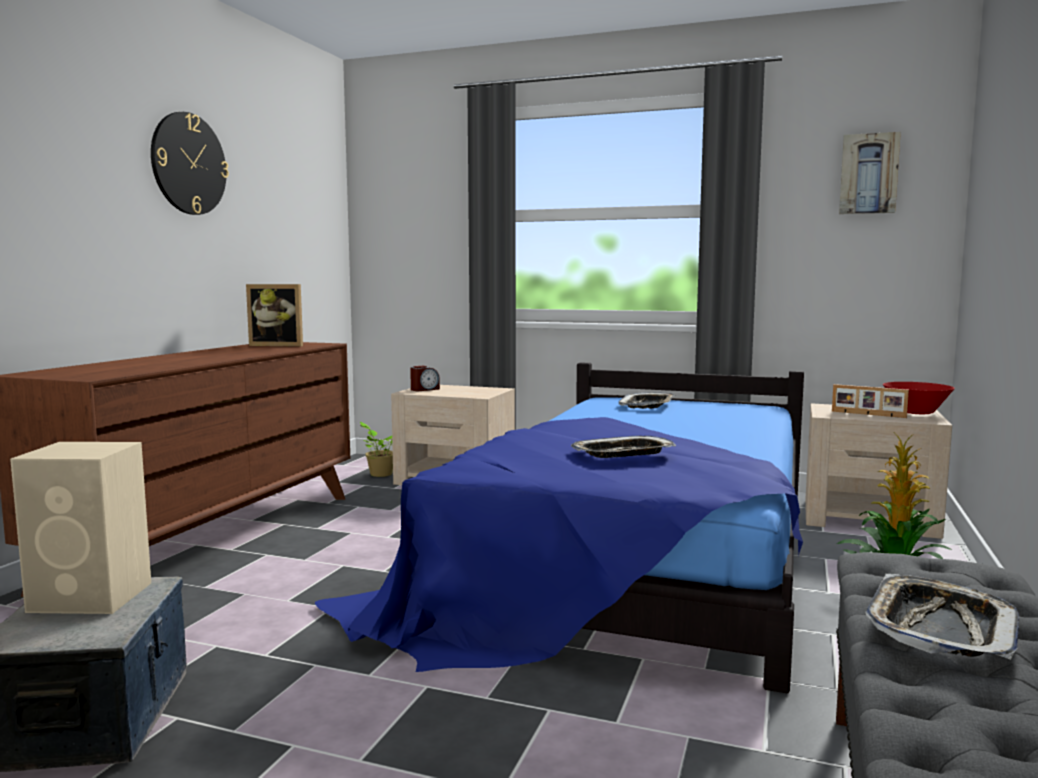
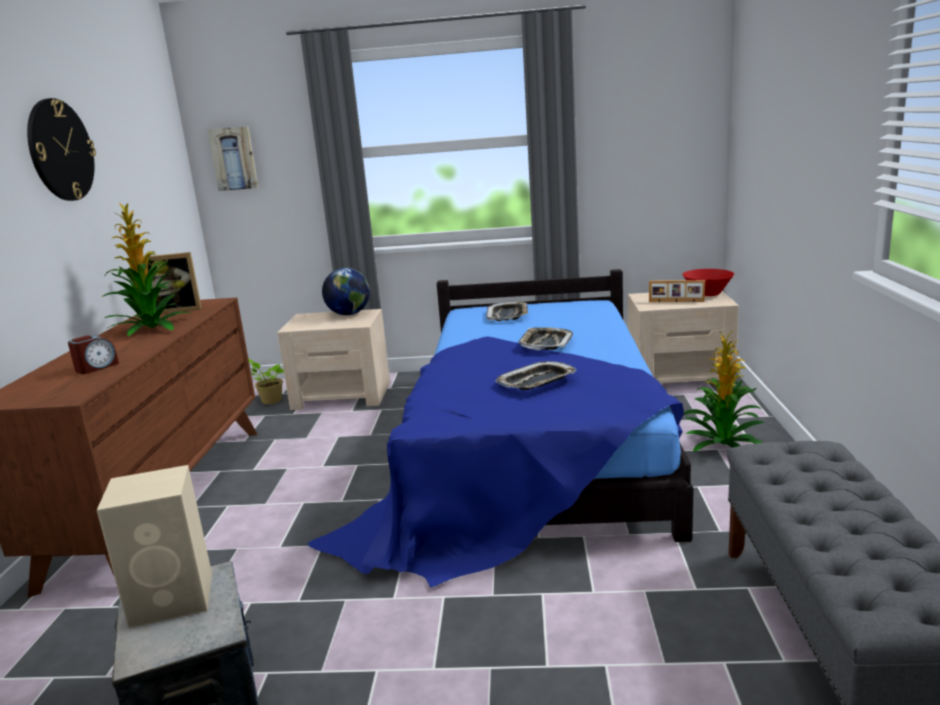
camera: 15 degrees left, 10 degrees up
alarm clock [410,366,440,391] -> alarm clock moved to [68,335,119,374]
picture [839,132,901,214] -> picture moved to [208,126,259,191]
tray [865,574,1019,660] -> tray moved to [518,327,573,350]
none -> potted plant [102,203,194,336]
none -> globe [322,268,370,315]

